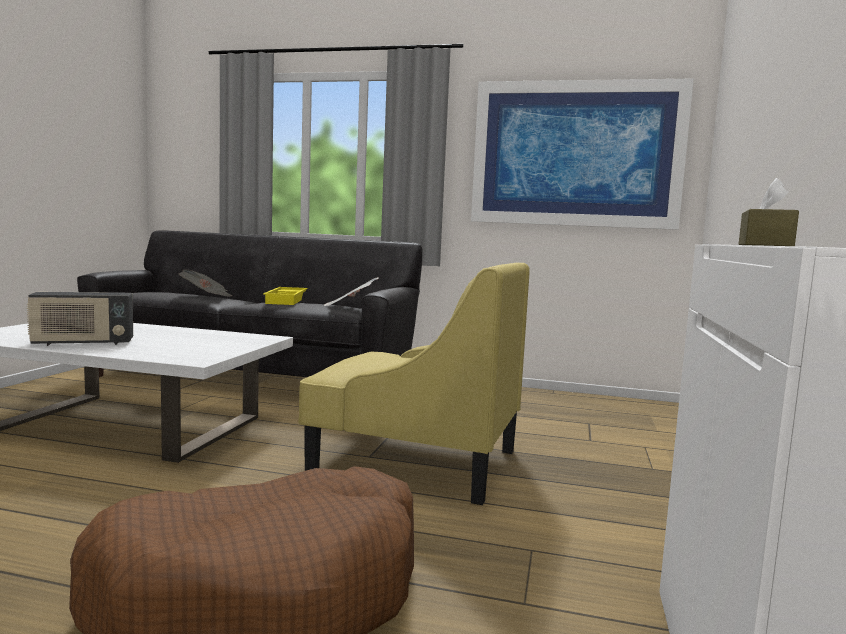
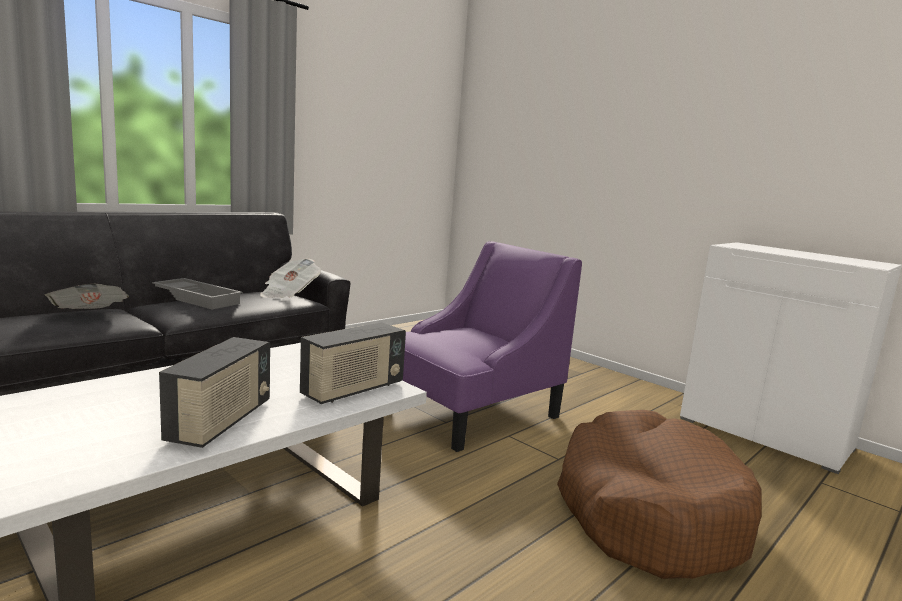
camera: 60 degrees left, 5 degrees up
yellow tray [263,287,308,305] -> grey tray [152,278,243,309]
yellow armchair [298,263,530,505] -> purple armchair [402,241,582,452]
picture [471,78,694,230] -> none
brown tissue box [739,178,799,246] -> none
none -> radio [300,322,406,404]

